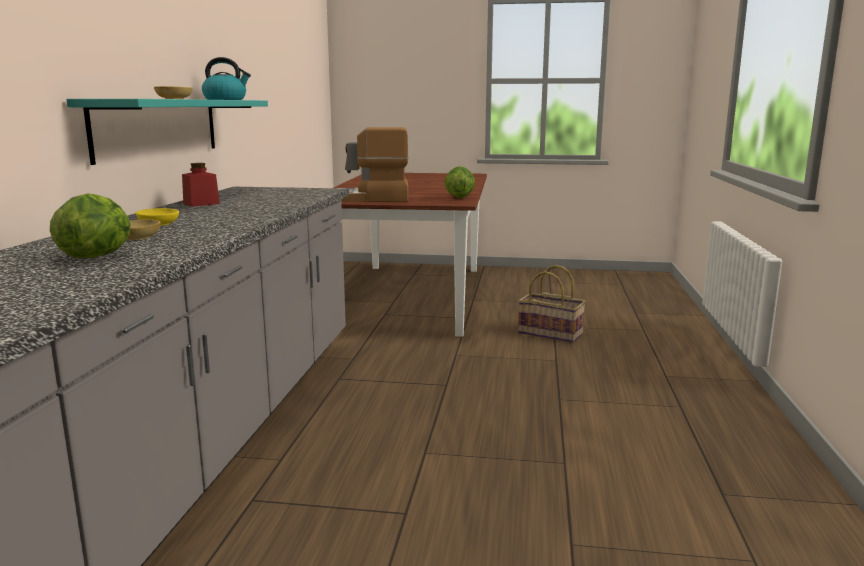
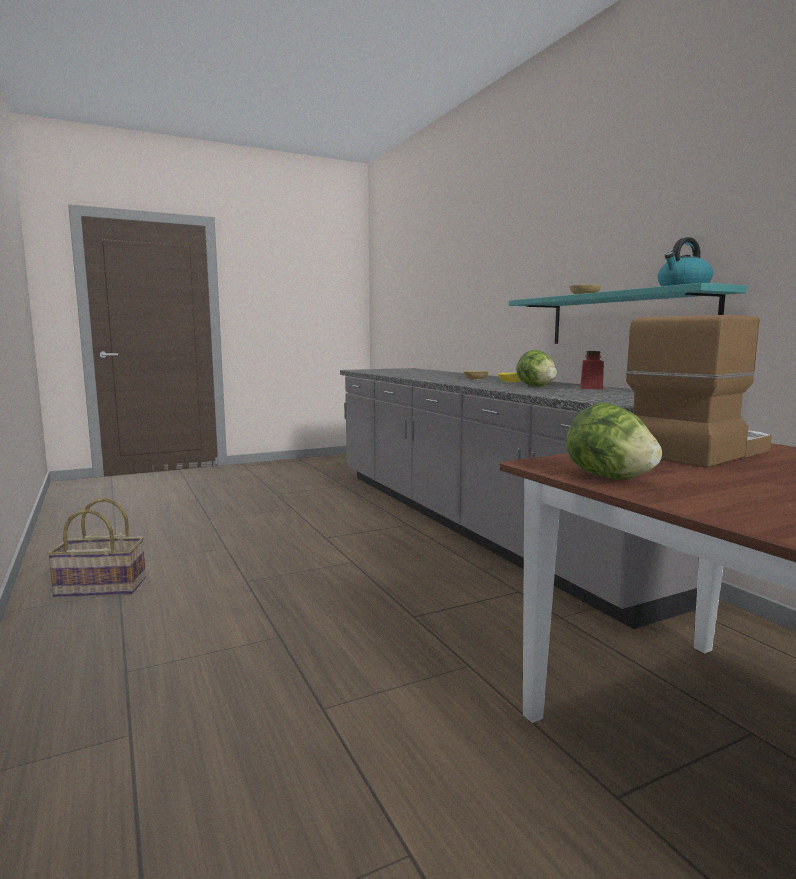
camera: 145 degrees right, 5 degrees down
lettuce [50,194,131,258] -> lettuce moved to [516,350,557,387]
basket [518,265,586,343] -> basket moved to [47,498,146,597]

